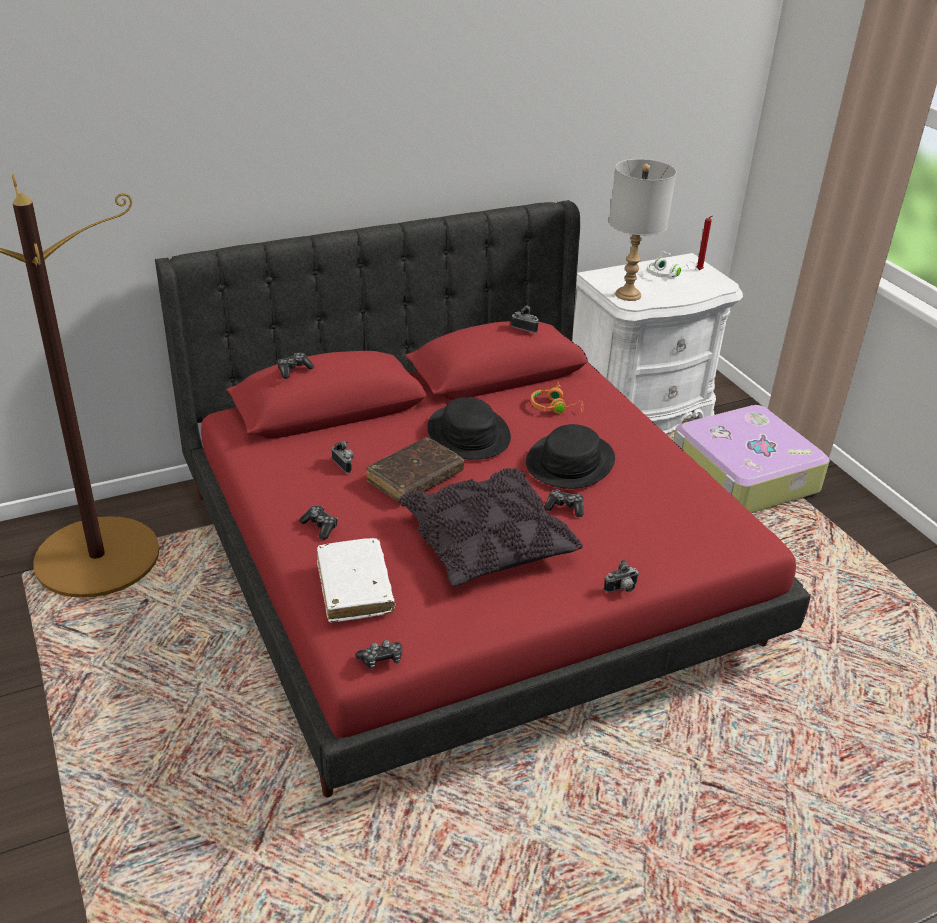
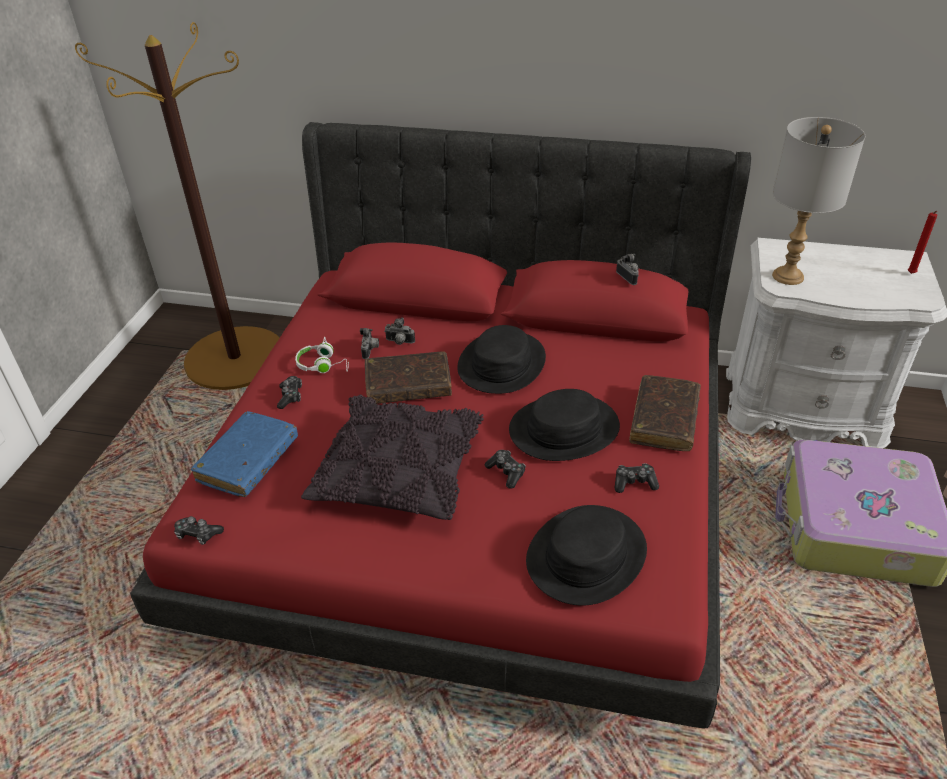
camera: 40 degrees right, 5 degrees up
game controller [278,353,314,379] -> game controller moved to [615,463,659,493]
white book [317,538,395,623] -> blue book [191,411,298,497]
orange headphones [531,381,583,414] -> none
camera [604,560,639,592] -> camera moved to [384,317,415,345]
white headphones [647,251,696,278] -> white headphones moved to [295,337,349,373]
none -> black hat [526,505,647,605]
none -> brown book [629,375,701,451]

